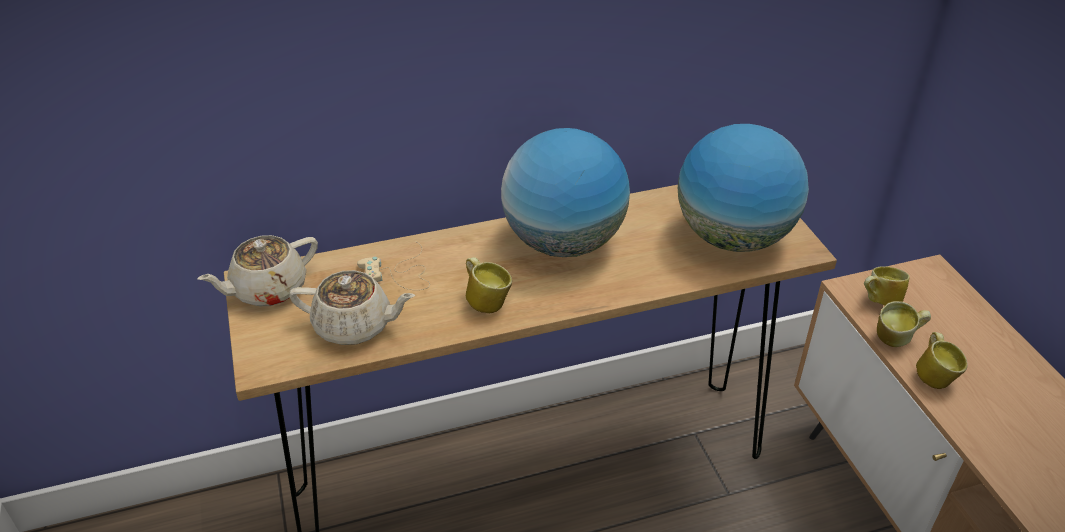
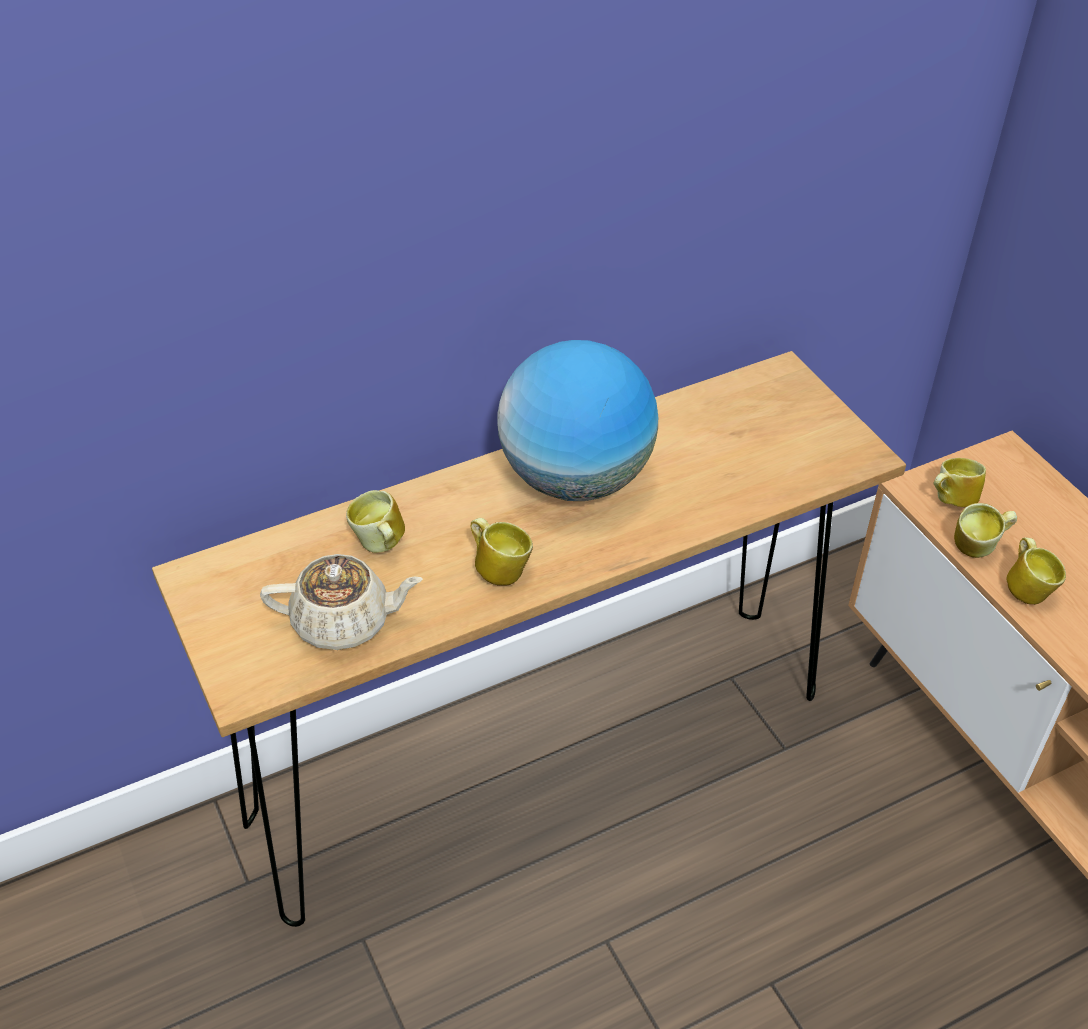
camera: 10 degrees left, 5 degrees up
beige teapot [197,235,318,306] -> none
beige game controller [357,241,430,290] -> mug [346,490,405,553]
globe [678,124,809,252] -> none

